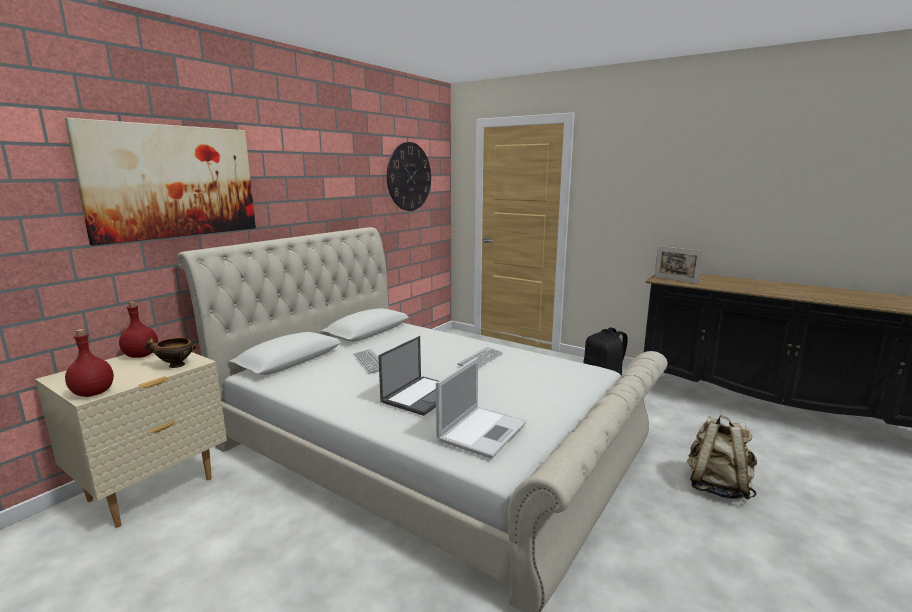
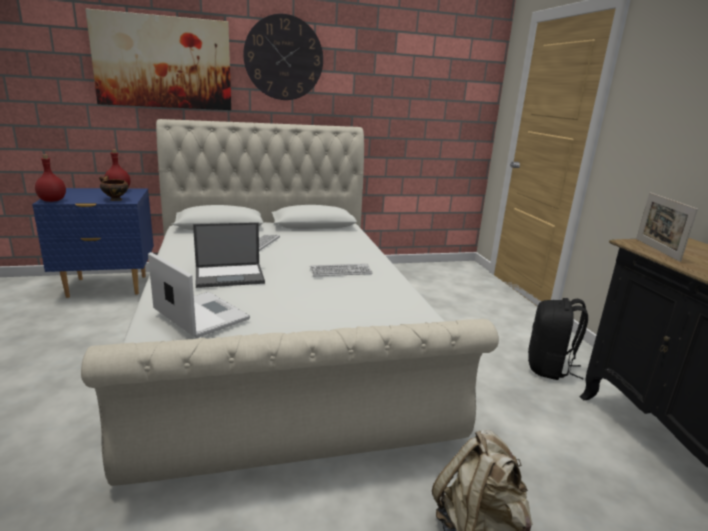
camera: 40 degrees right, 5 degrees up
beige nightstand [35,352,227,528] -> blue nightstand [32,188,154,298]
wall clock [387,142,431,211] -> wall clock moved to [243,14,323,100]
laptop [436,357,526,459] -> laptop turned 120 degrees counterclockwise [148,252,250,338]

